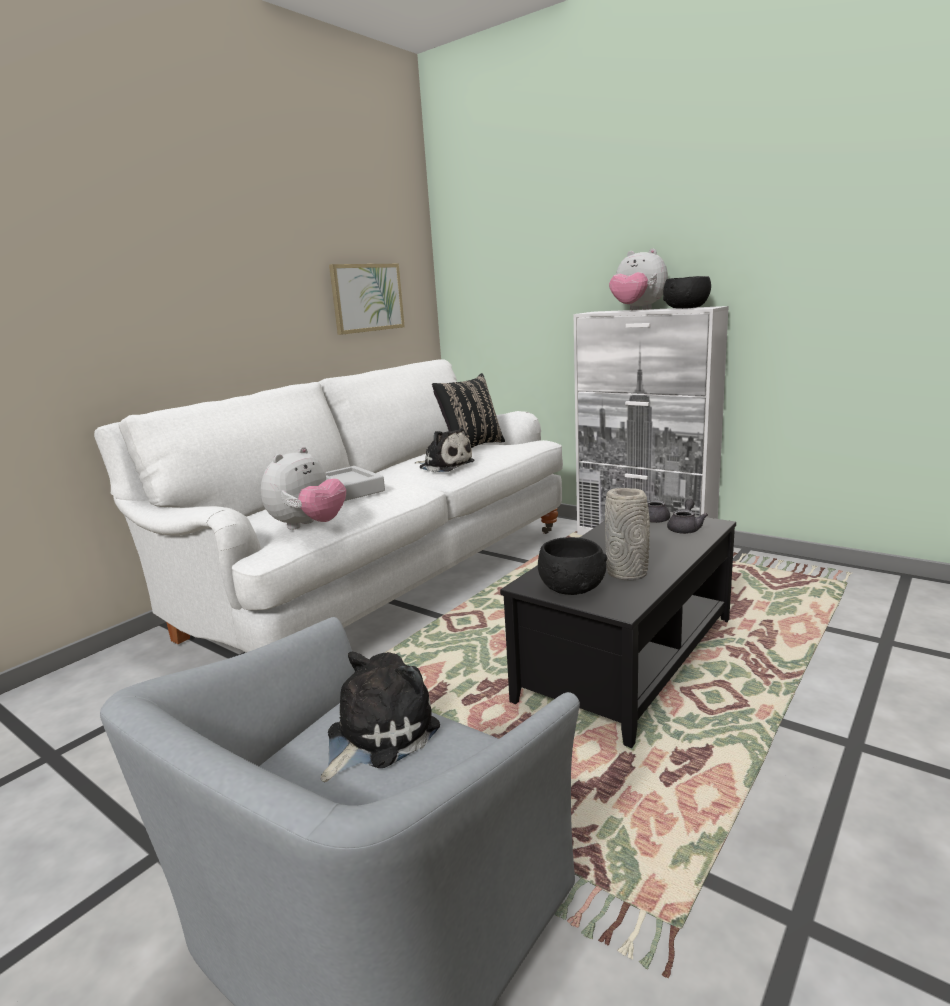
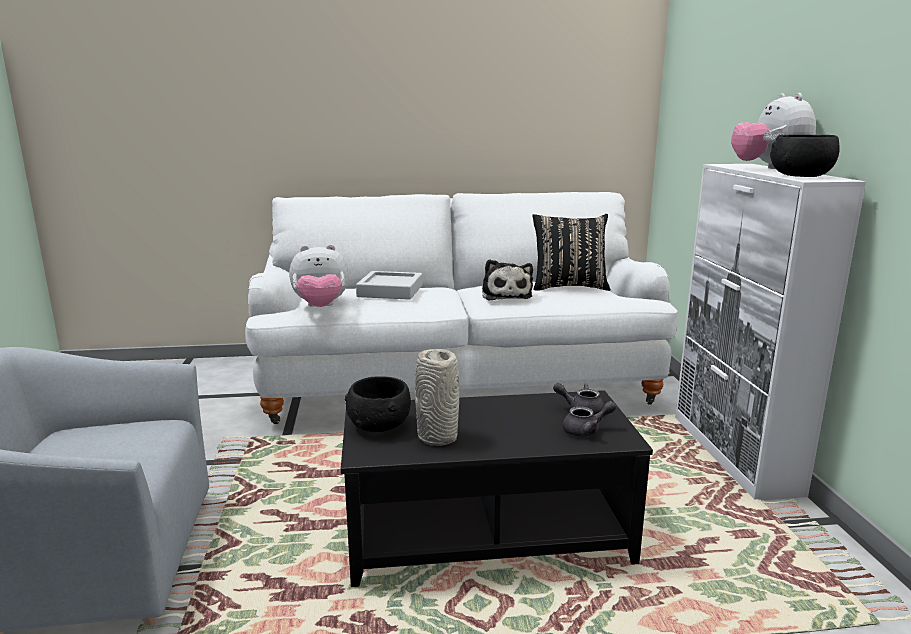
camera: 45 degrees right, 0 degrees up
plush toy [321,652,440,782] -> none
picture [329,264,405,335] -> none

